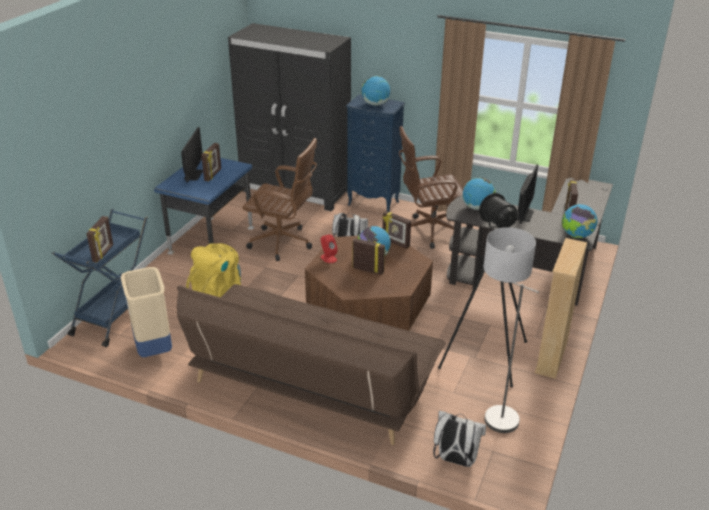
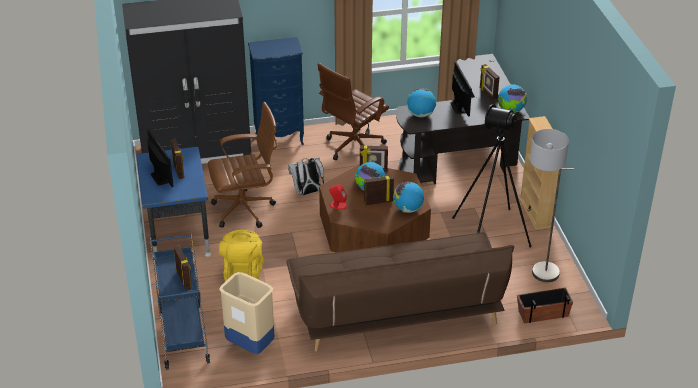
camera: 35 degrees left, 5 degrees up
globe [361,76,390,106] -> globe moved to [393,181,424,213]
white backpack [433,410,486,467] -> planter [517,288,573,323]

